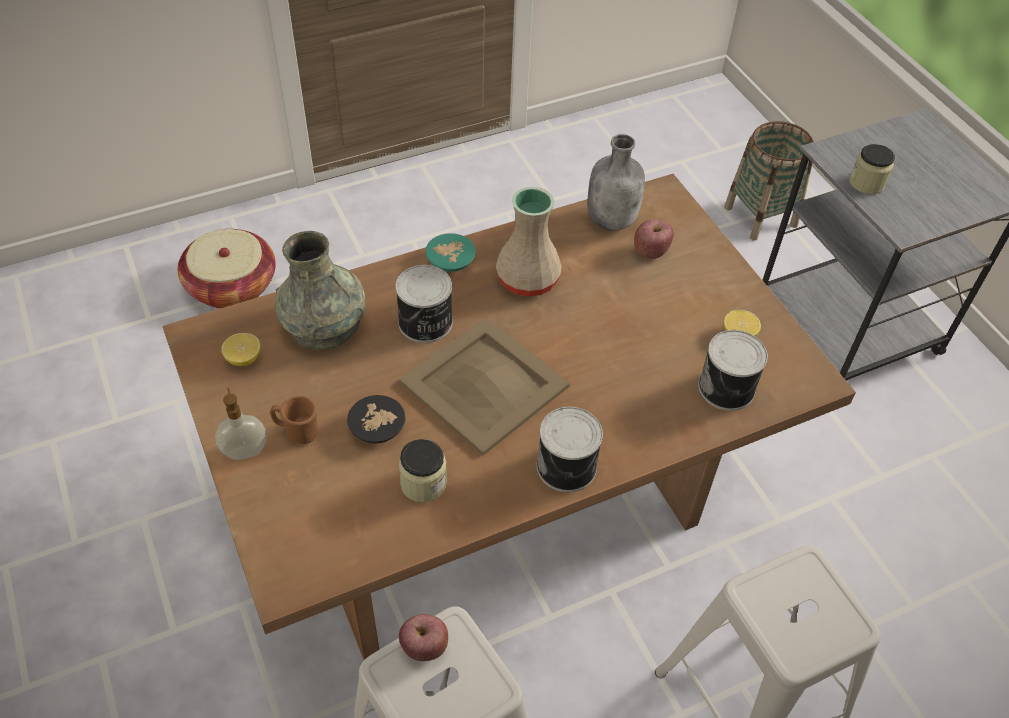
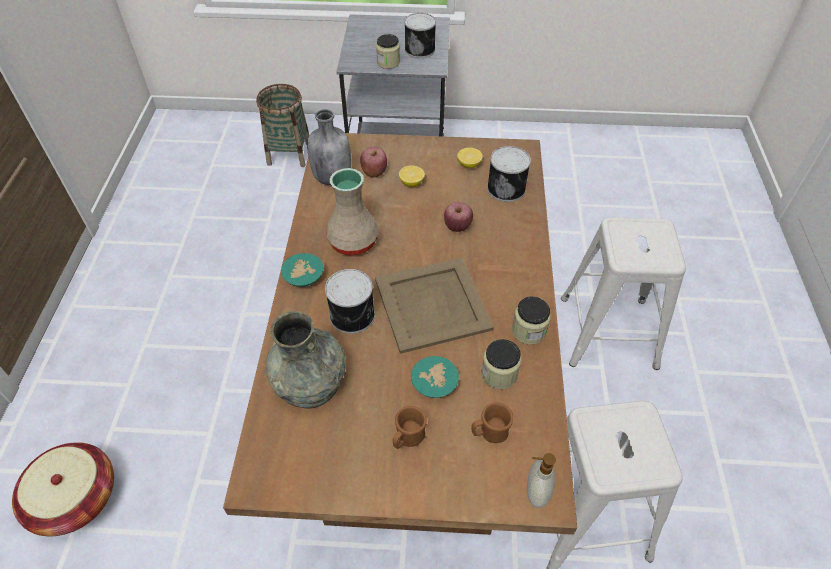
camera: 60 degrees left, 0 degrees up
soap dispenser [215,388,267,460] -> soap dispenser moved to [527,453,556,508]
lemon [221,333,261,366] -> lemon moved to [399,165,425,187]
black bowl [347,395,405,443] -> turquoise bowl [411,356,459,398]
apple [399,614,448,661] -> apple moved to [444,202,473,232]
can [537,407,603,492] -> can moved to [404,13,436,58]
none -> brown mug [471,402,513,443]
none -> jar [512,296,551,345]

